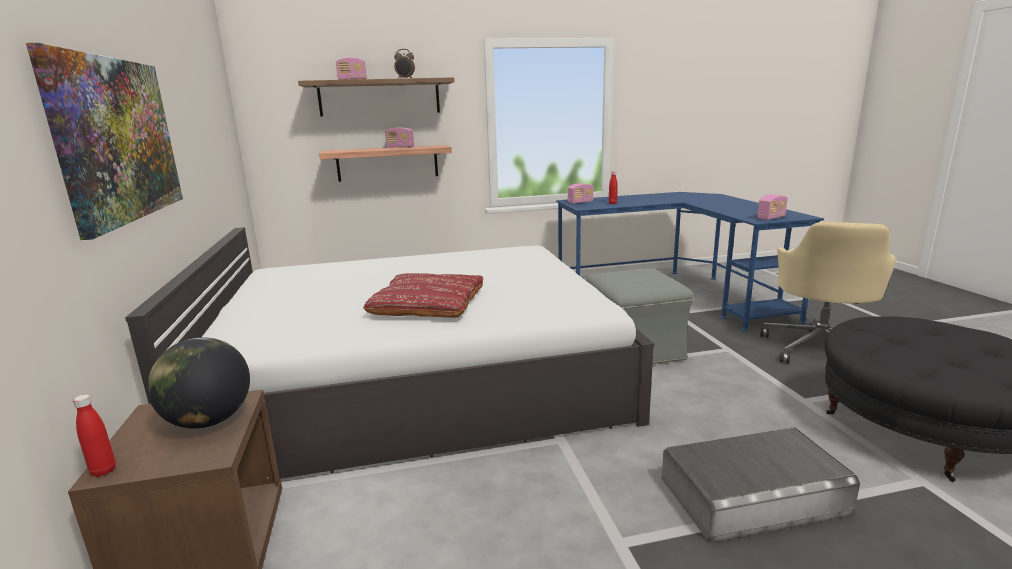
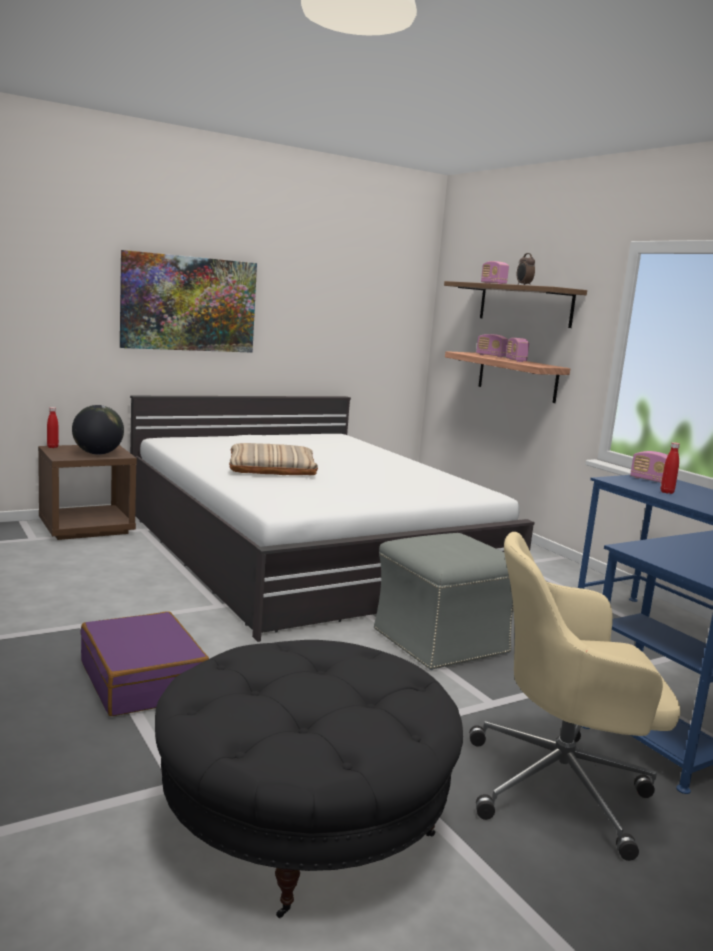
camera: 70 degrees right, 5 degrees down
red pillow [363,273,483,318] -> beige pillow [229,443,318,475]
grey storage box [661,427,860,543] -> purple suitcase [80,611,209,716]
radio [757,195,788,220] -> radio moved to [476,334,508,357]

